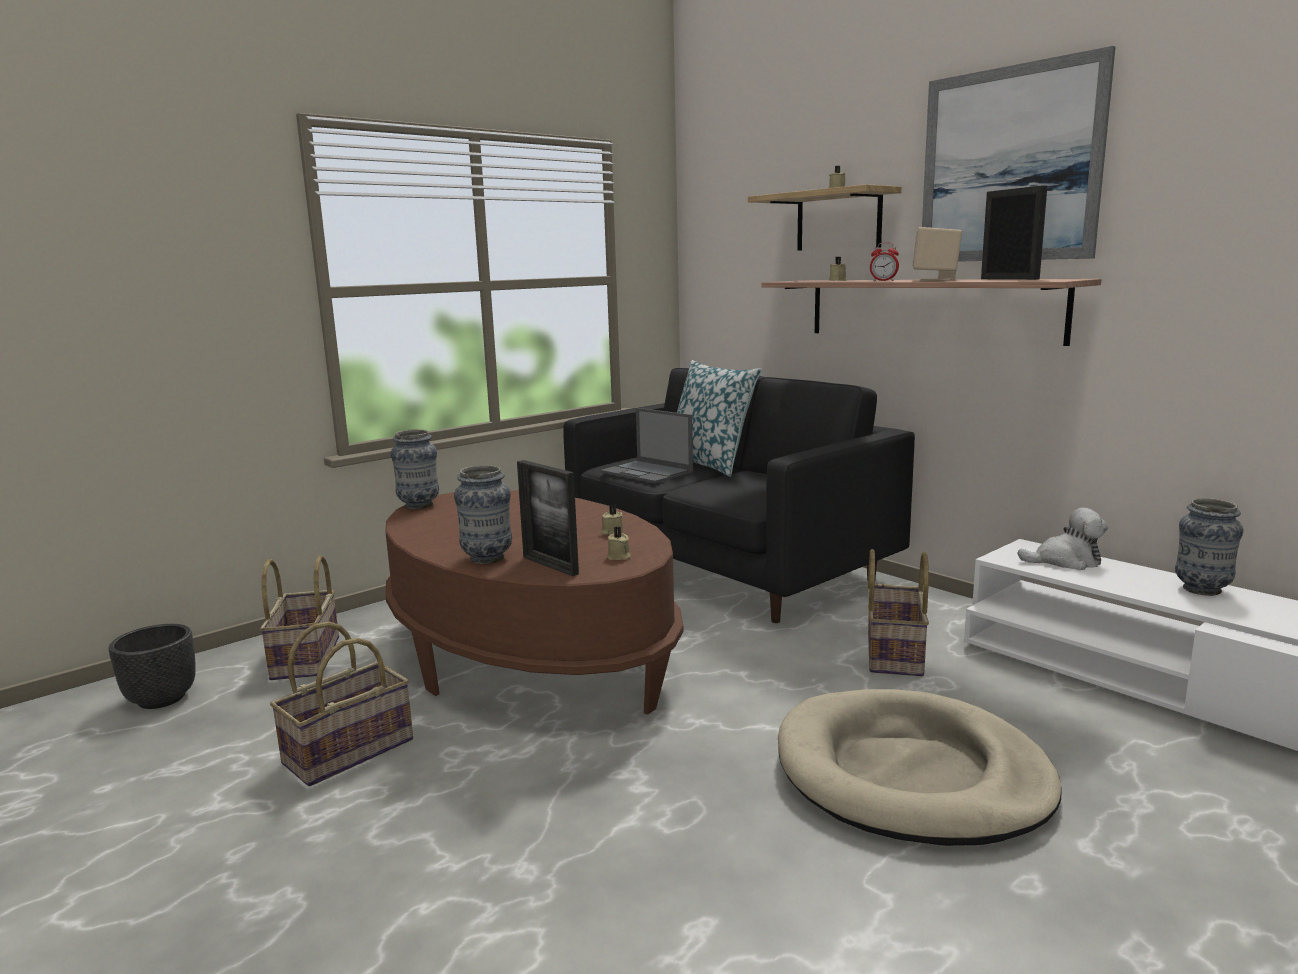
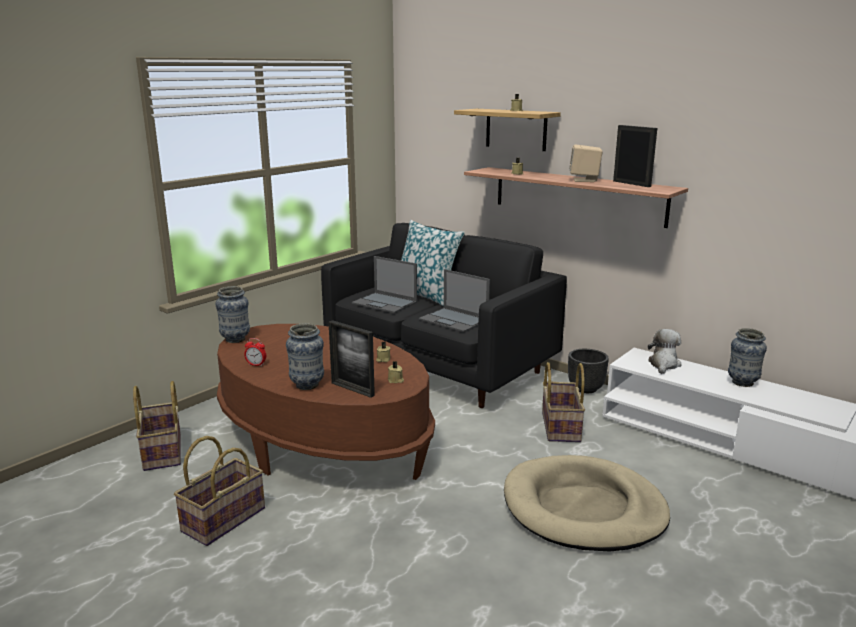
camera: 10 degrees left, 5 degrees up
black planter [108,624,196,709] -> black planter moved to [568,349,609,393]
alarm clock [870,242,899,281] -> alarm clock moved to [244,338,266,367]
picture [922,46,1115,262] -> none
plush toy [1017,508,1108,570] -> plush toy turned 60 degrees counterclockwise [648,329,682,374]
none -> laptop [419,269,490,332]

